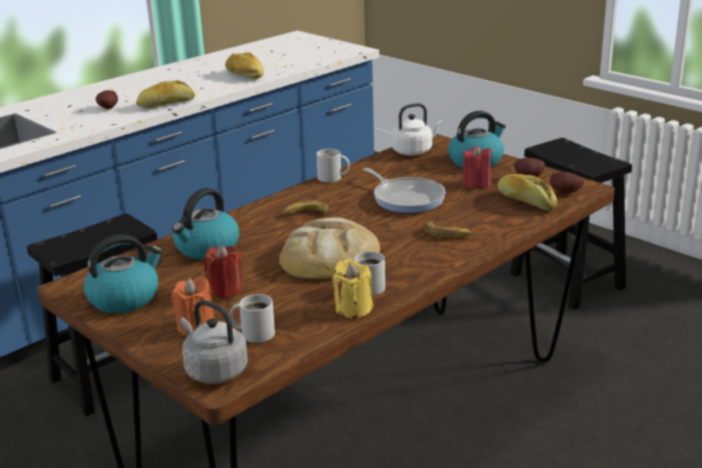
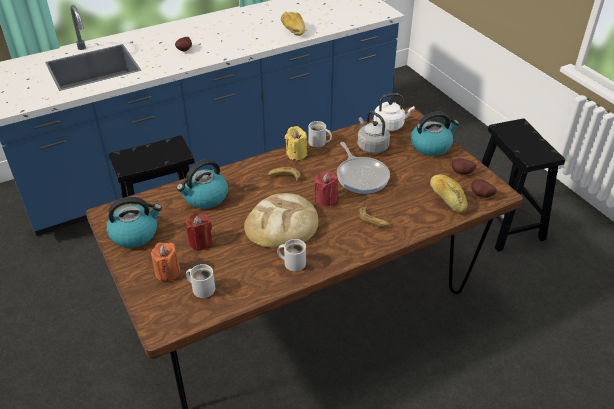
camera: 15 degrees right, 15 degrees up
bread [136,80,195,109] -> none
grey kettle [180,300,248,384] -> grey kettle moved to [357,111,390,154]
yellow candle [332,259,373,318] -> yellow candle moved to [285,126,307,161]
red candle [462,145,492,189] -> red candle moved to [314,171,338,206]

